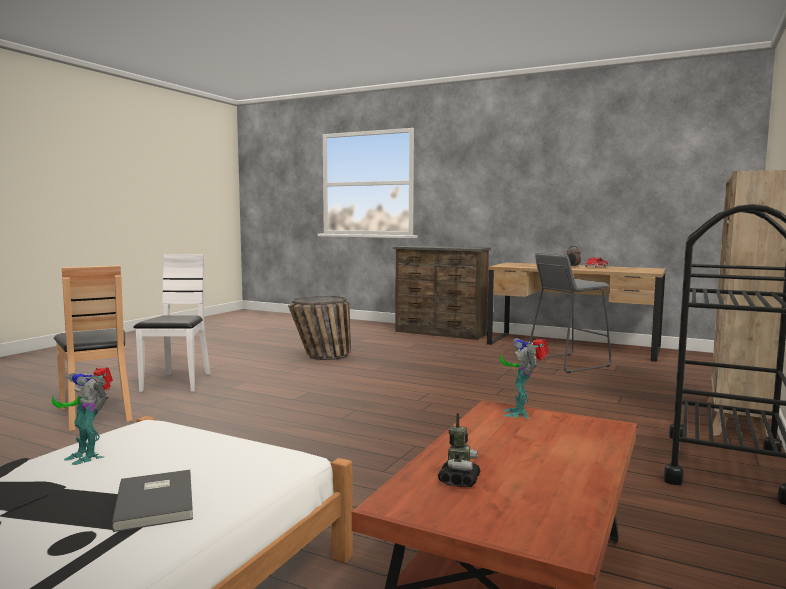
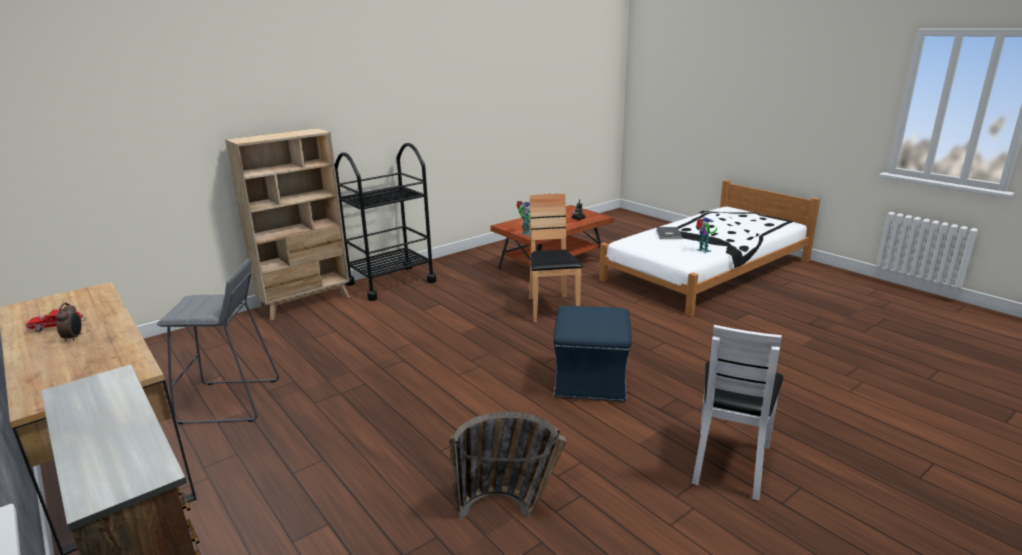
camera: 155 degrees left, 15 degrees up
brown chair [54,265,133,431] -> brown chair moved to [528,193,583,322]
none -> blue ottoman [553,306,632,402]

